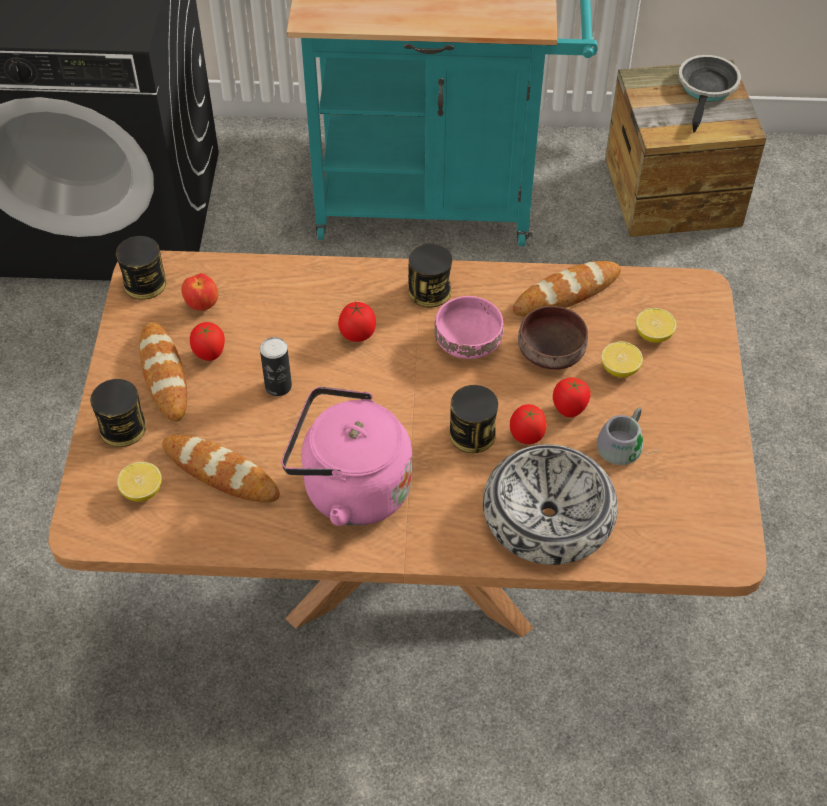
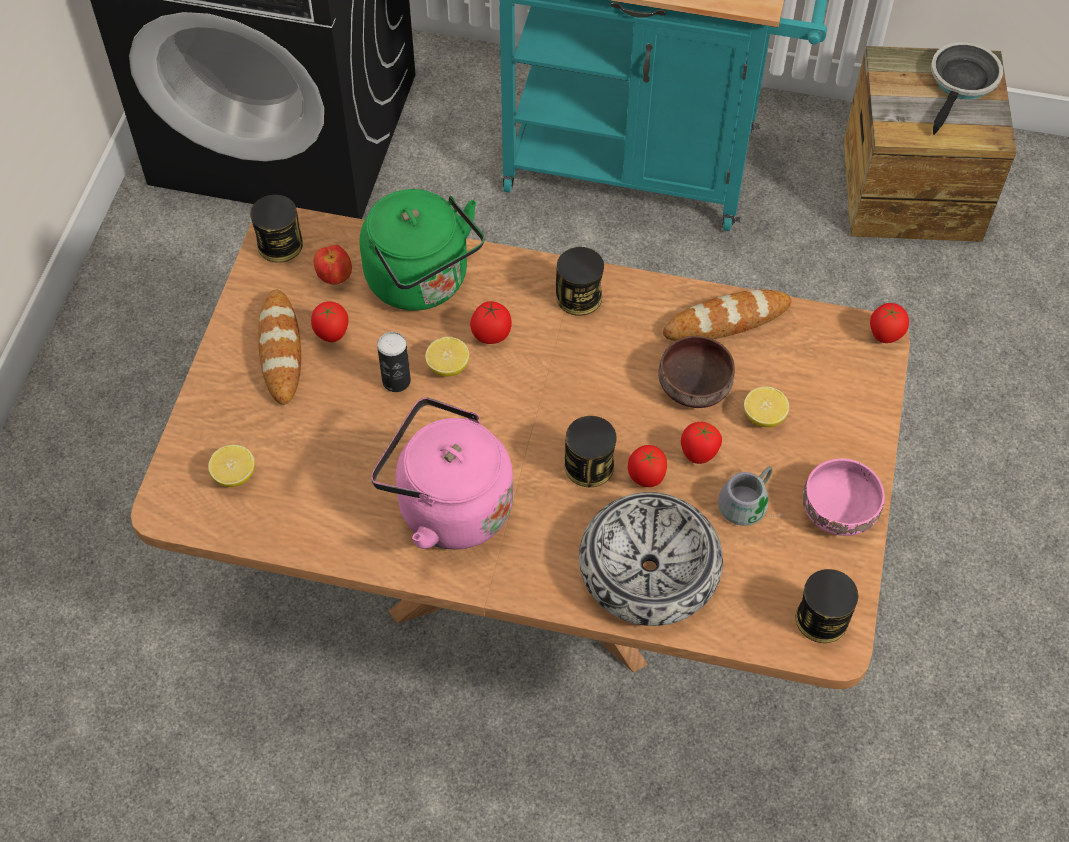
camera: 10 degrees right, 5 degrees up
can [90,379,146,447] -> can moved to [796,569,858,643]
bread [162,435,280,503] -> none
pink bowl [434,296,504,359] -> pink bowl moved to [803,458,885,536]
lemon [636,308,677,343] -> lemon moved to [425,337,469,376]
none -> green kettle [360,189,484,311]
none -> tomato [870,303,909,343]

